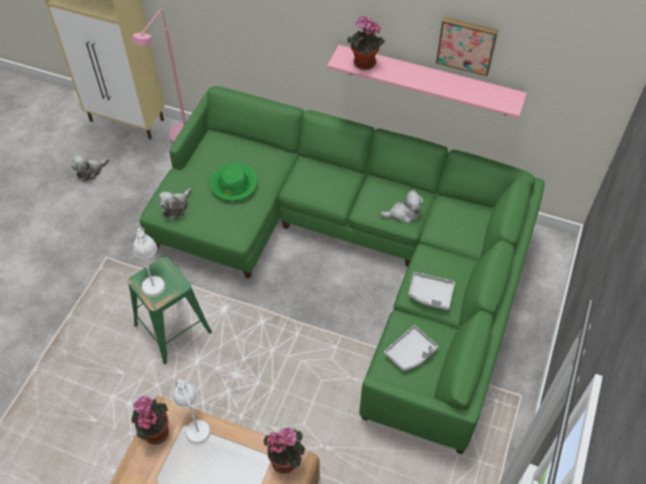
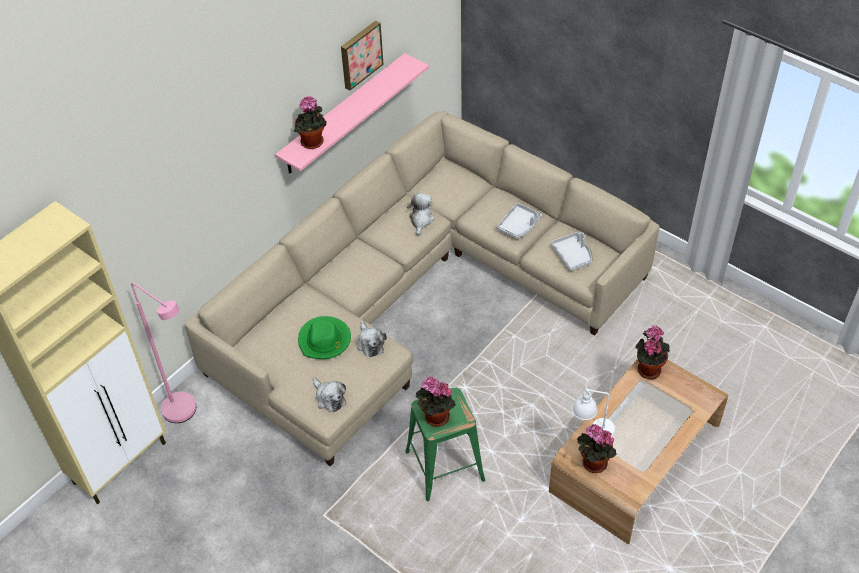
camera: 70 degrees left, 5 degrees down
plush toy [72,155,109,182] -> plush toy moved to [357,320,387,357]
white table lamp [133,228,165,297] -> potted plant [415,377,456,427]
green sofa [140,86,545,454] -> beige sofa [184,111,660,467]

